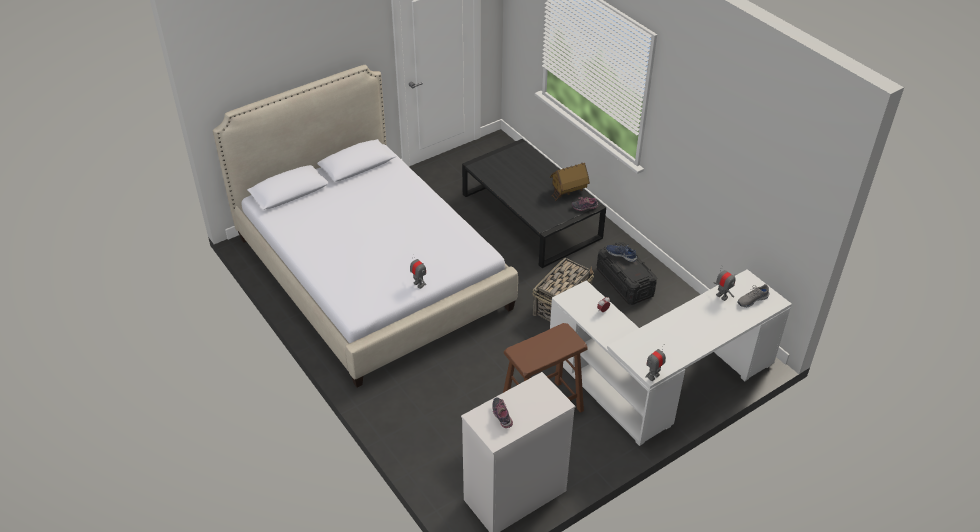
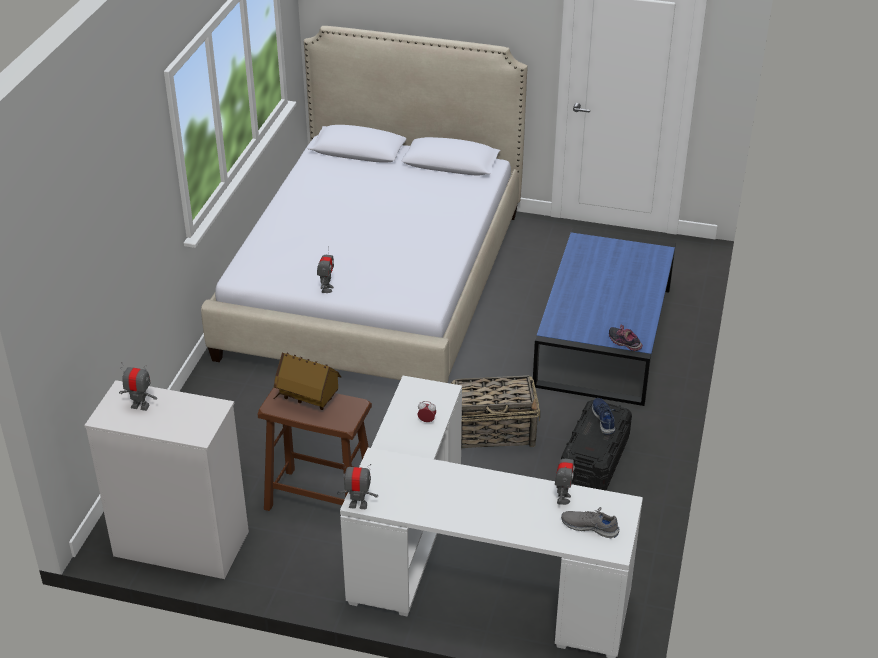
camera: 50 degrees right, 5 degrees down
black coffee table [462,139,606,268] -> blue coffee table [533,228,676,406]
shoe [492,397,513,428] -> toy robot [119,362,157,411]
toy house [550,163,590,201] -> toy house moved to [274,353,341,410]

